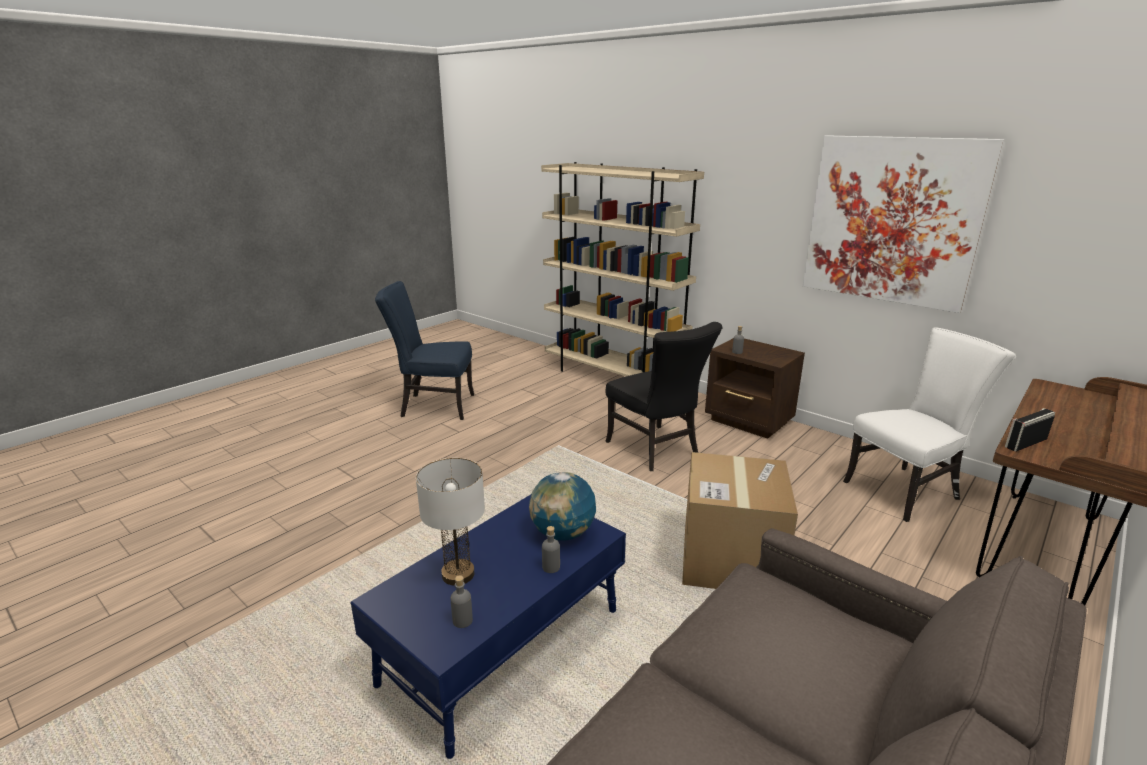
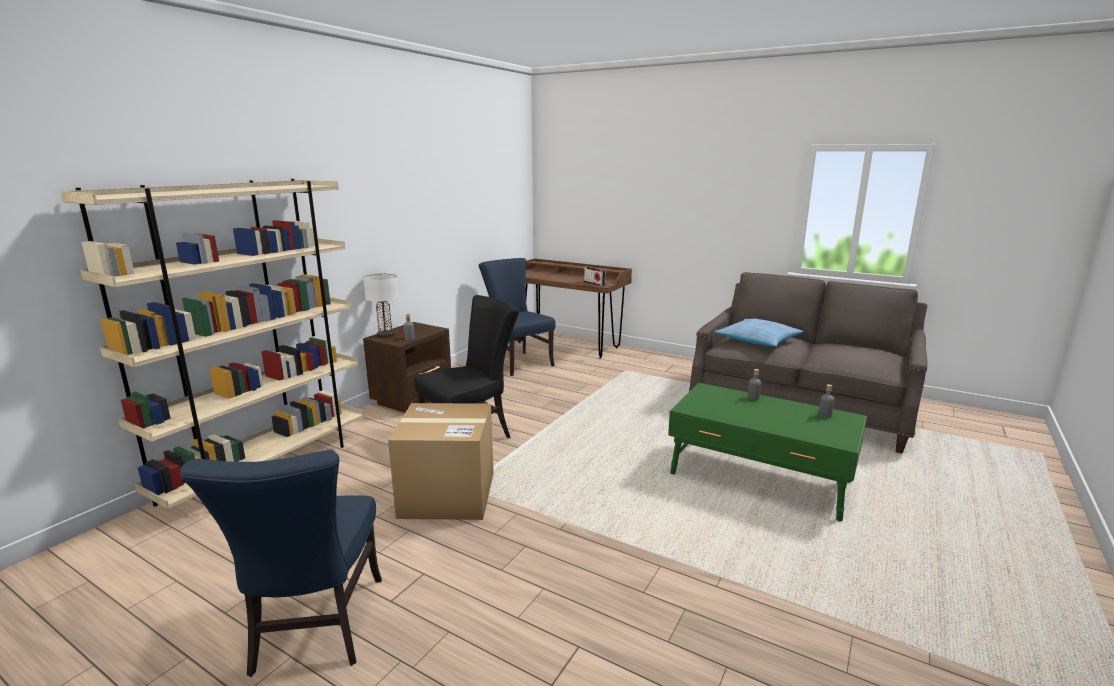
camera: 100 degrees left, 5 degrees down
blue coffee table [351,495,626,759] -> green coffee table [668,383,867,521]
table lamp [416,458,485,586] -> table lamp moved to [363,274,399,338]
globe [529,472,596,541] -> none
cardboard box [682,452,798,589] -> cardboard box moved to [388,403,494,520]
picture [803,135,1005,313] -> none
white chair [843,327,1016,522] -> blue chair [478,258,555,376]
none -> pillow [714,319,803,346]

